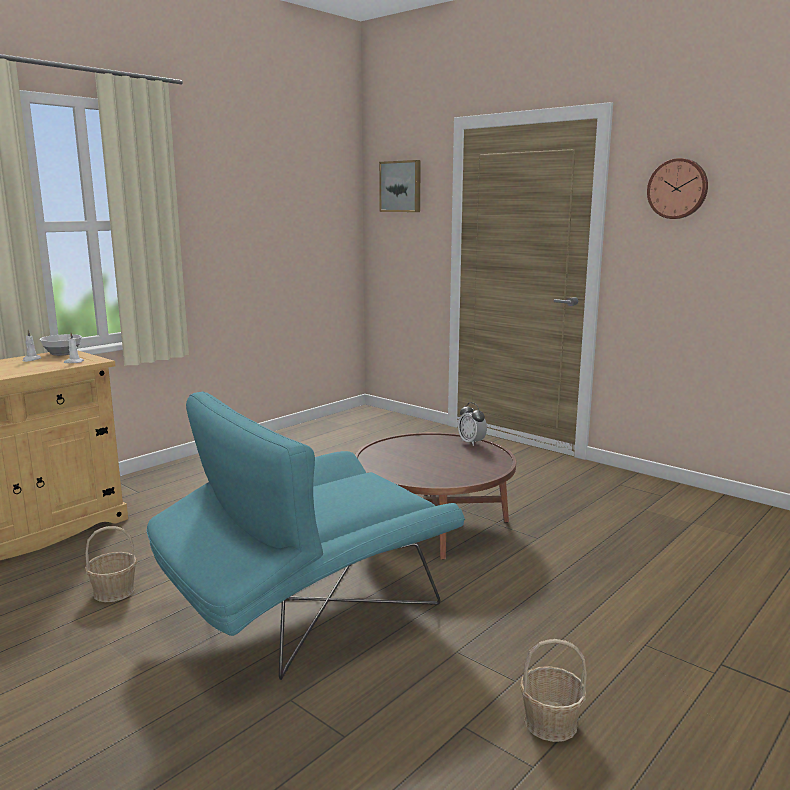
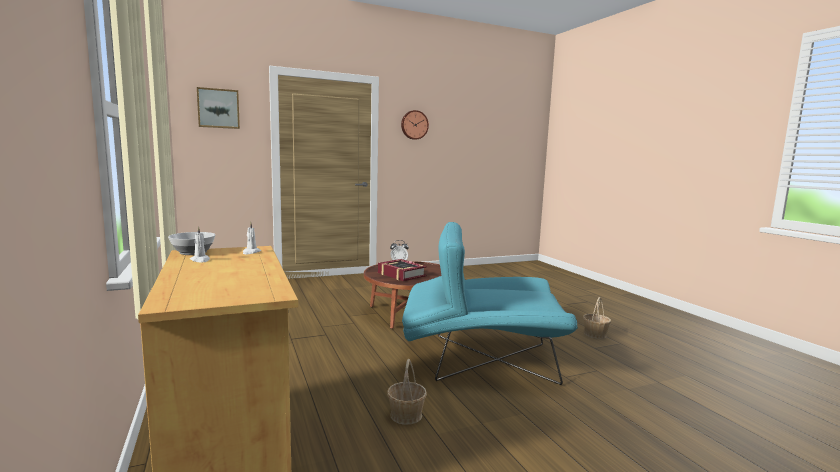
camera: 65 degrees left, 5 degrees down
turquoise armchair [146,391,465,680] -> turquoise armchair turned 105 degrees clockwise [402,222,577,385]
none -> book [378,259,427,281]

